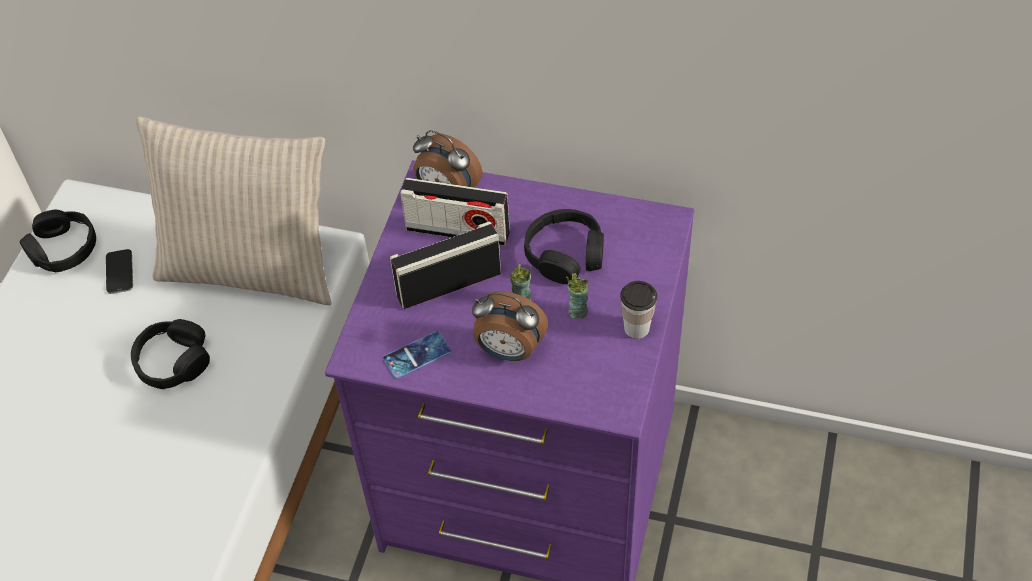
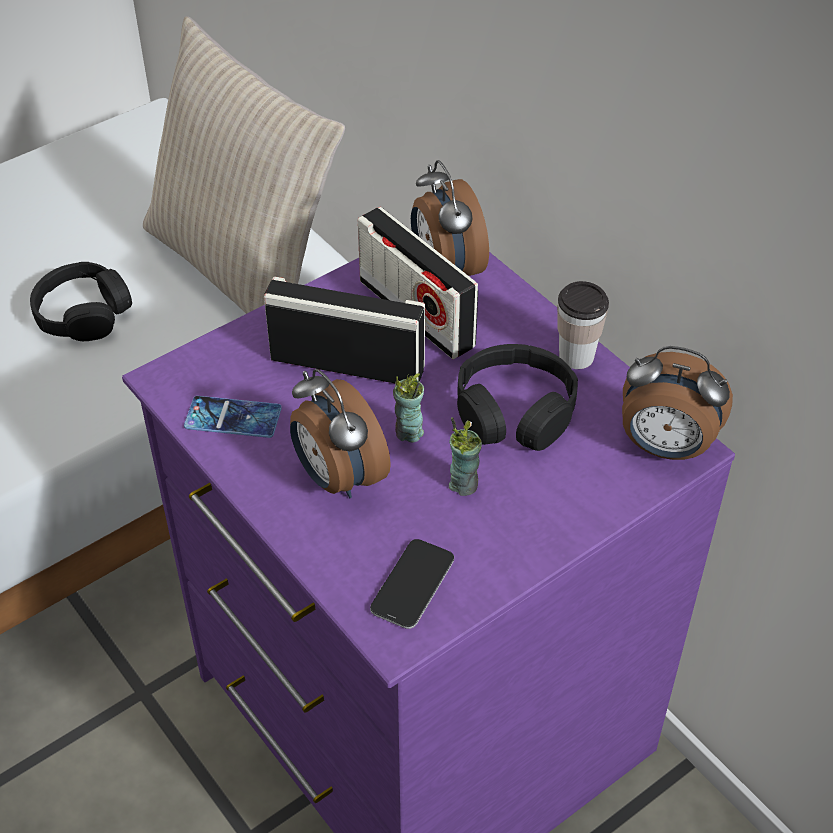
camera: 35 degrees right, 5 degrees down
black headphones [19,210,96,272] -> none
phone [106,249,133,294] -> phone moved to [370,539,454,629]
cup [620,281,657,339] -> cup moved to [557,281,609,369]
none -> alarm clock [622,346,733,460]

